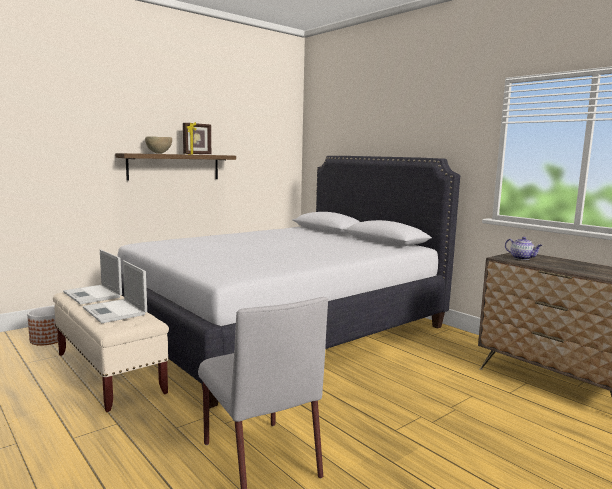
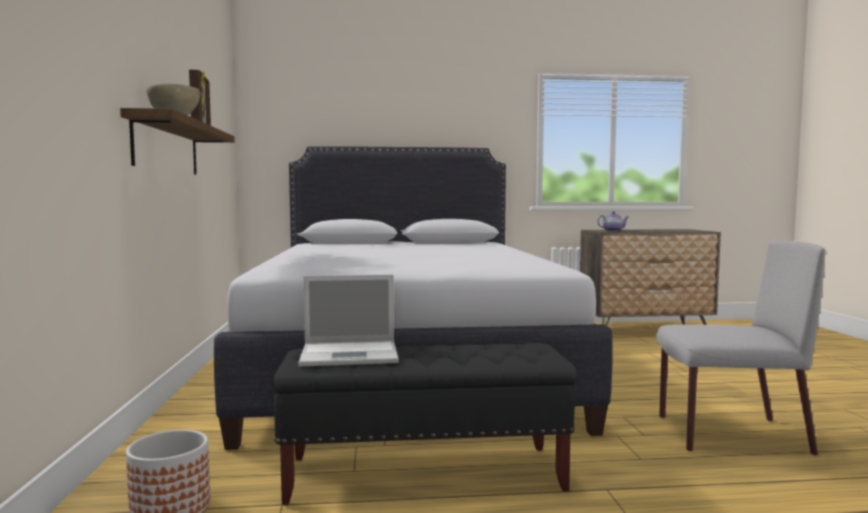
camera: 55 degrees left, 5 degrees down
beige bench [53,292,169,412] -> black bench [273,343,577,505]
laptop [83,260,147,323] -> none

